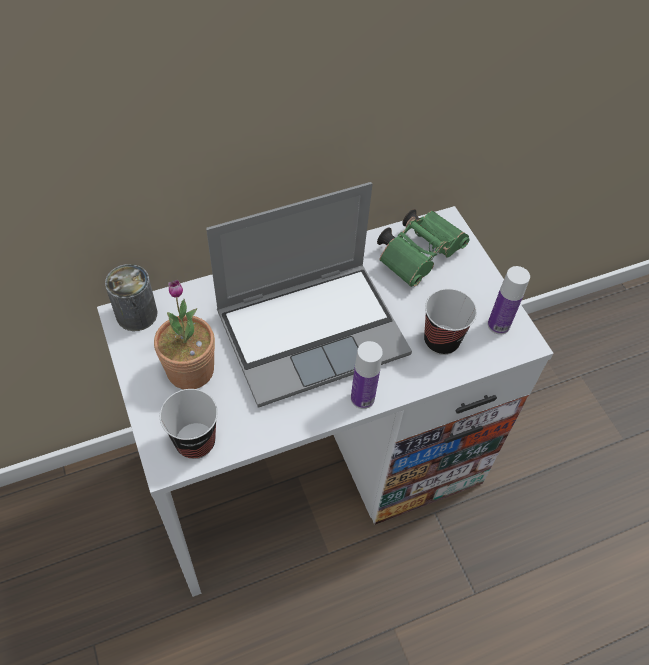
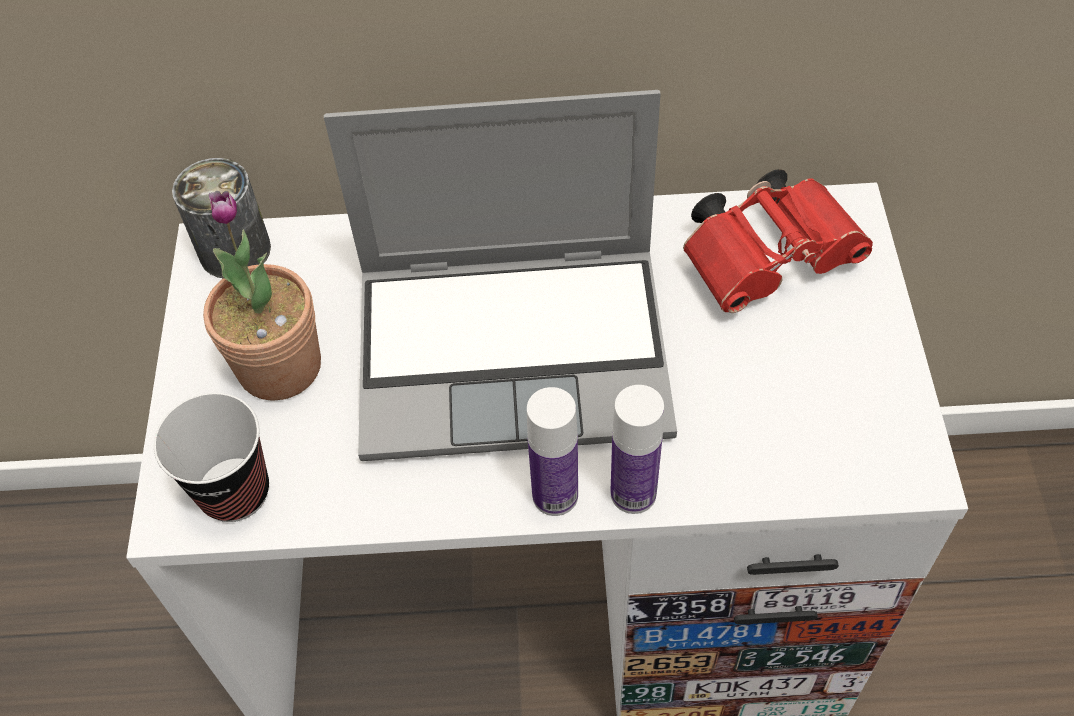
camera: 25 degrees right, 0 degrees up
green binoculars [377,209,470,287] -> red binoculars [683,169,873,313]
cup [424,289,477,355] -> none
bottle [488,266,530,335] -> bottle moved to [611,385,664,514]

